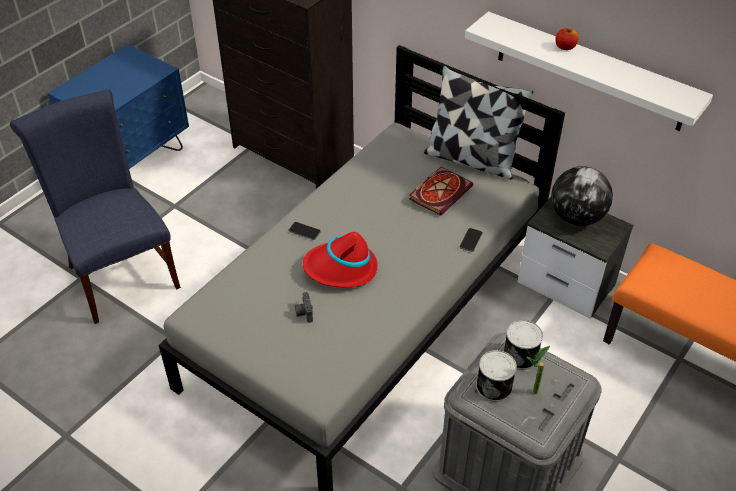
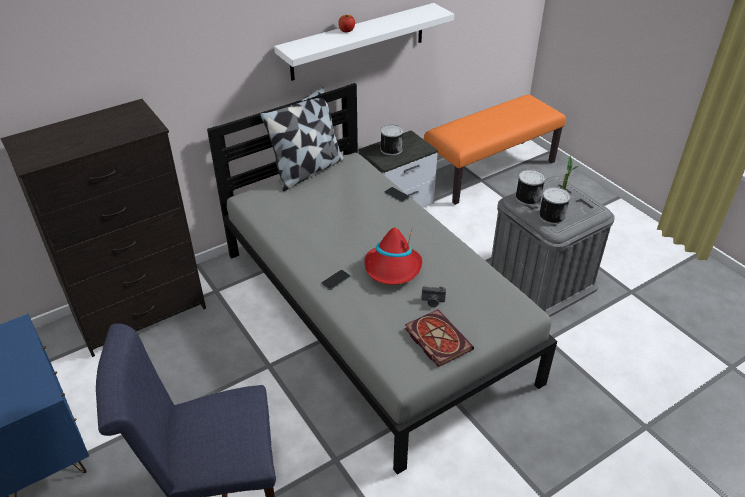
camera: 70 degrees left, 5 degrees down
book [409,167,473,216] -> book moved to [405,309,474,367]
globe [551,166,613,226] -> can [381,124,403,155]

